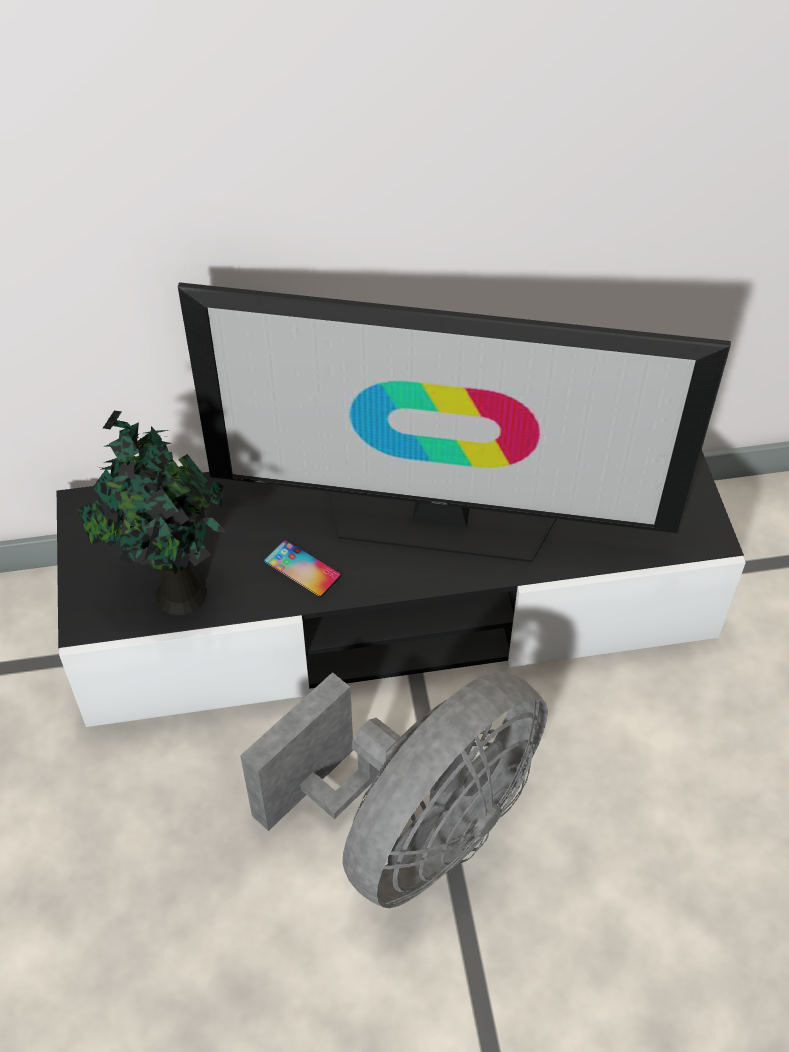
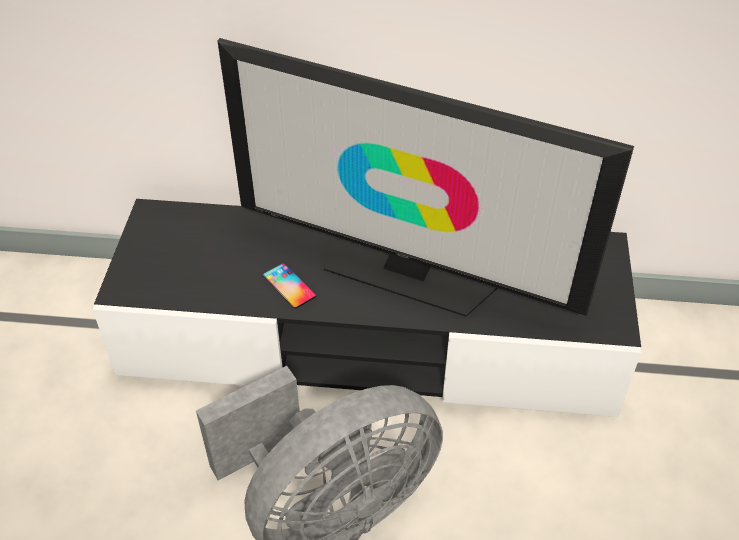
camera: 15 degrees right, 5 degrees down
potted plant [78,411,227,615] -> none

